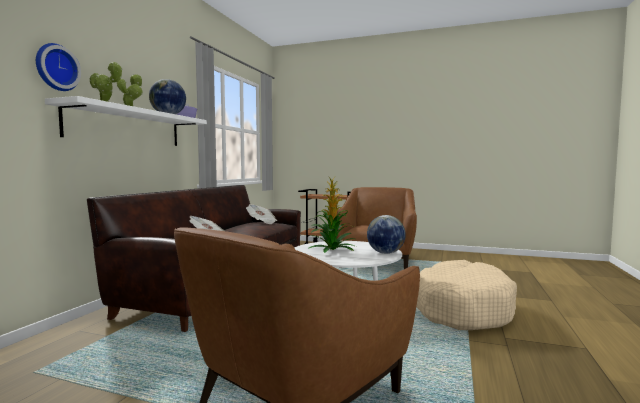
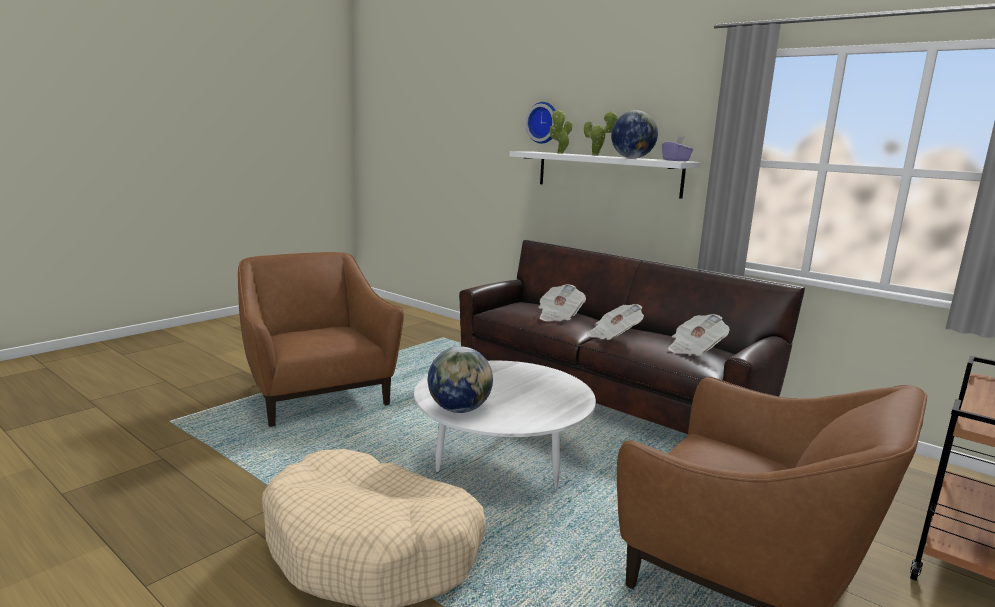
camera: 110 degrees right, 10 degrees up
potted plant [308,176,356,253] -> none
none -> newspaper [587,304,644,340]

